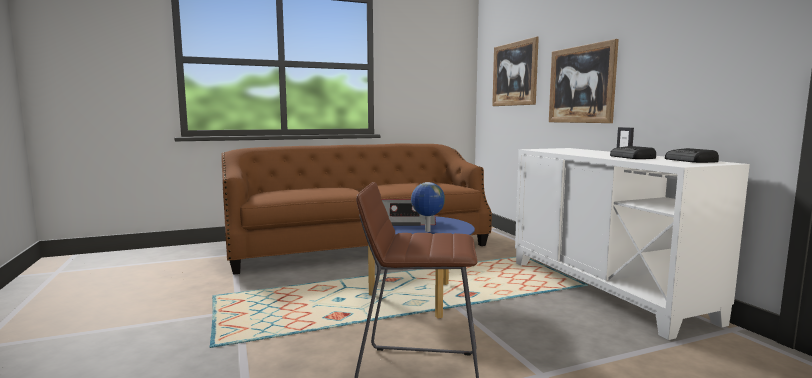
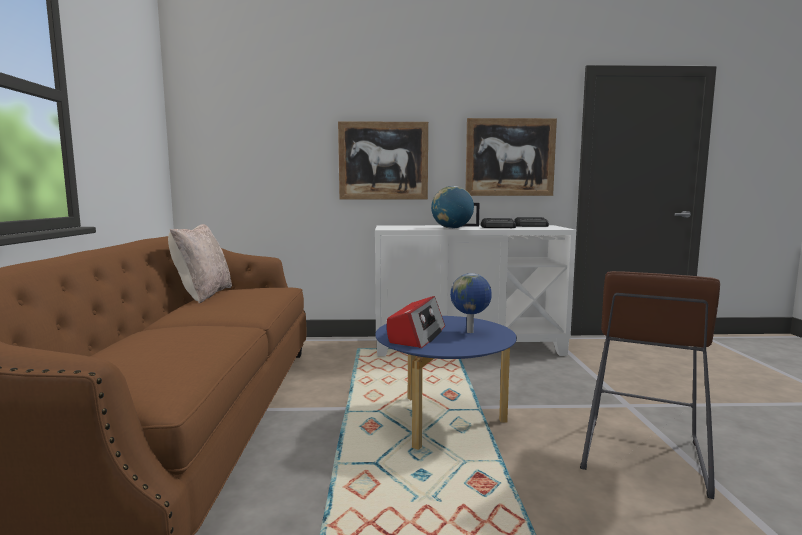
camera: 70 degrees left, 0 degrees up
picture [492,37,539,106] -> picture moved to [466,118,557,196]
none -> beige pillow [168,224,232,303]
none -> globe [431,186,474,229]

